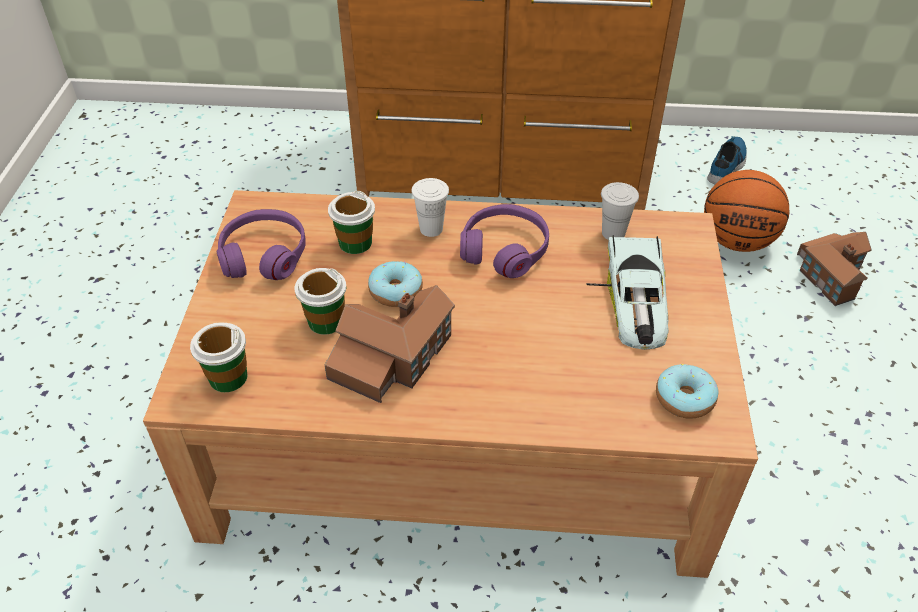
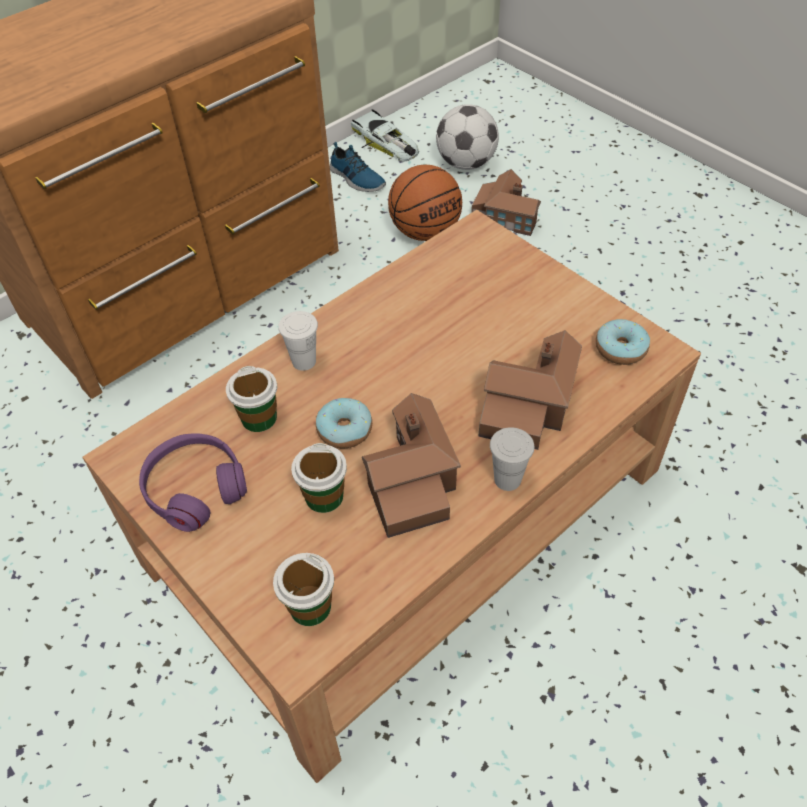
camera: 45 degrees left, 5 degrees up
purple headphones [460,204,549,278] -> none
toy car [587,235,669,350] -> toy car moved to [351,109,419,162]
white cup [601,182,639,240] -> white cup moved to [490,427,534,491]
shoe [707,136,747,184] -> shoe turned 150 degrees clockwise [330,142,386,192]
none -> football [436,104,499,170]
none -> toy house [478,330,582,450]

